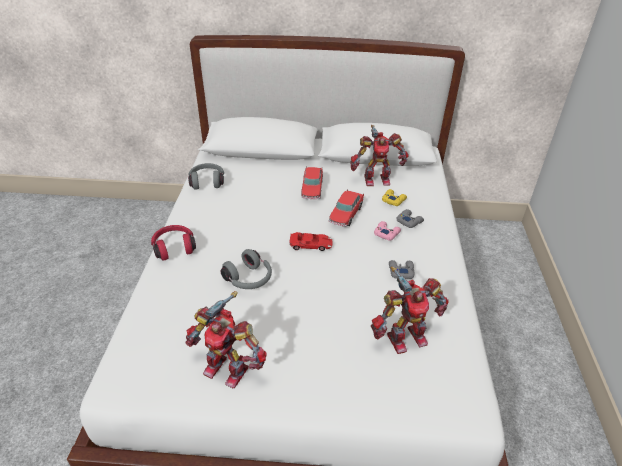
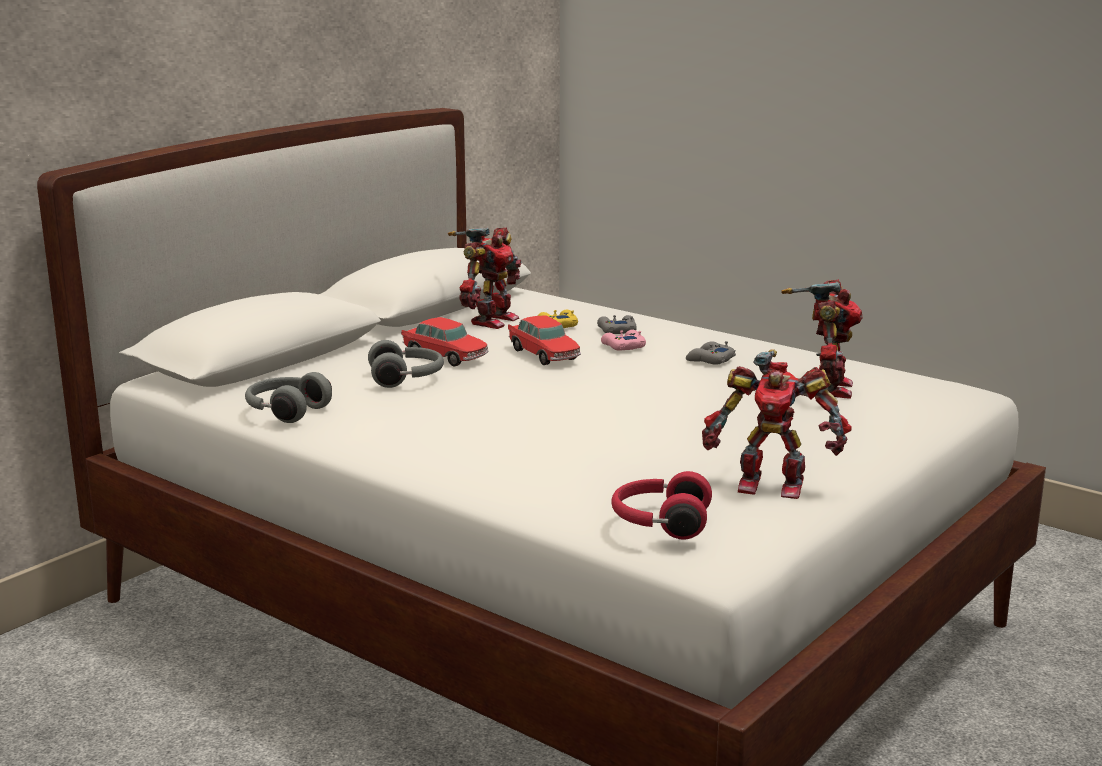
camera: 55 degrees left, 20 degrees down
red headphones [151,225,196,260] -> red headphones moved to [611,471,712,540]
toy robot [186,291,266,389] -> toy robot turned 45 degrees clockwise [702,349,852,499]
grey headphones [221,249,272,289] -> grey headphones moved to [368,340,444,388]
red toy car [289,232,332,251] -> none

